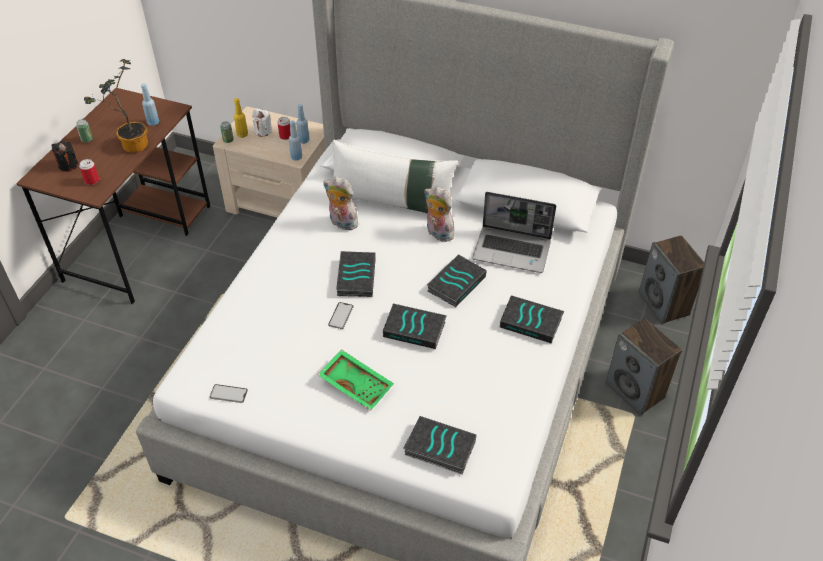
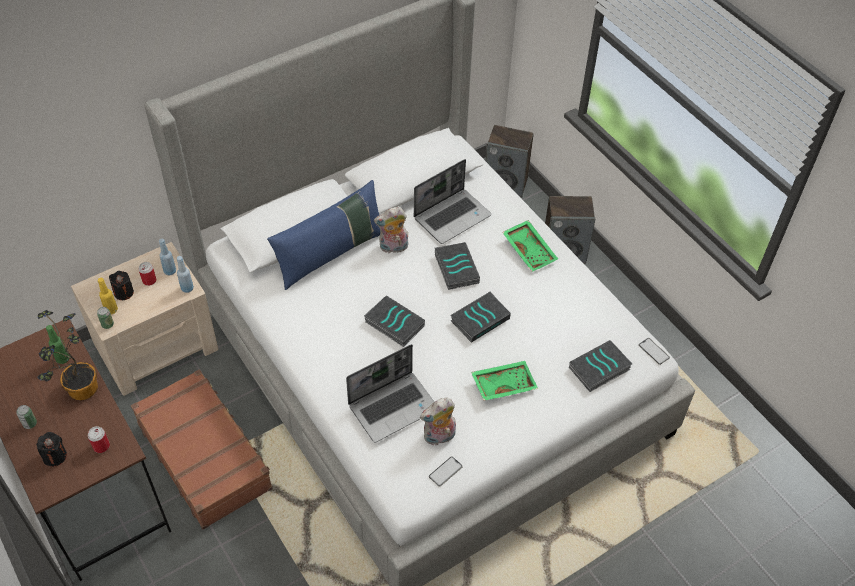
camera: 55 degrees left, 5 degrees up
blue bottle [141,83,159,126] -> green bottle [46,325,70,364]
white candle [252,109,272,137] -> black candle [109,271,134,300]
plush toy [323,177,358,230] -> plush toy moved to [420,398,456,445]
phone [328,302,354,329] -> phone moved to [639,338,670,365]
white pillow [333,140,458,213] -> blue pillow [267,180,380,290]
book [500,295,564,344] -> green tray [502,220,558,272]
none -> brown suitcase [131,369,273,530]
none -> laptop [346,344,434,442]

